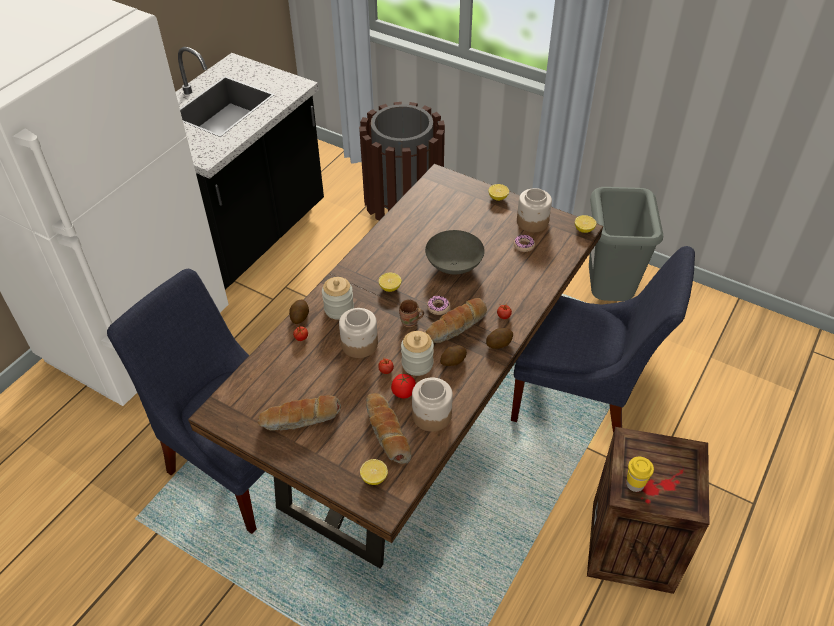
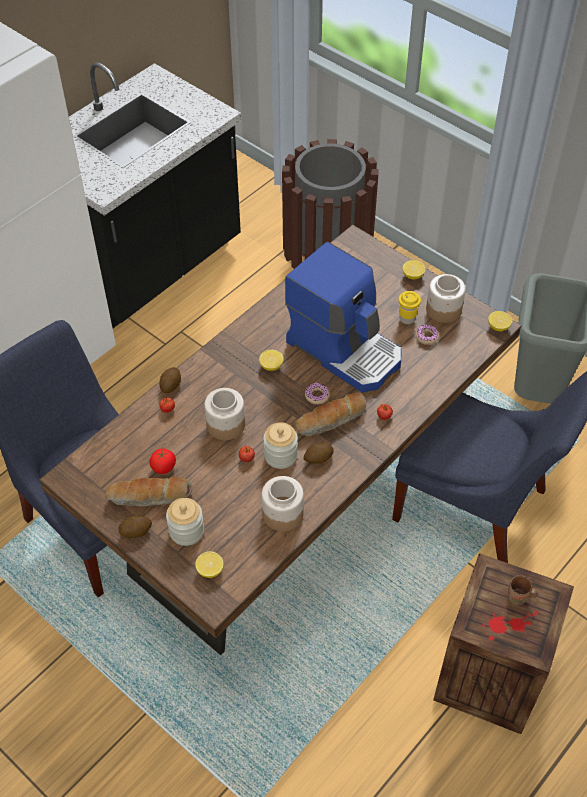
camera: 10 degrees right, 5 degrees up
jar [322,277,354,320] -> jar moved to [166,498,204,546]
bread [366,393,412,464] -> none
tomato [391,374,416,399] -> tomato moved to [149,448,176,474]
brown mug [399,299,424,327] -> brown mug moved to [508,575,538,605]
grey bowl [425,230,485,274] -> coffee machine [285,242,401,392]
potato [486,328,513,349] -> potato moved to [118,516,152,538]
yellow cup [626,457,654,492] -> yellow cup moved to [399,291,421,324]

